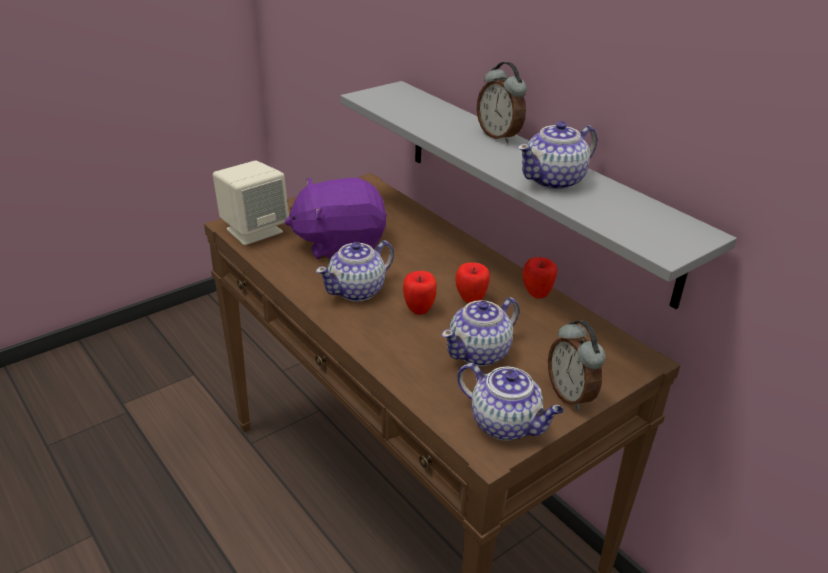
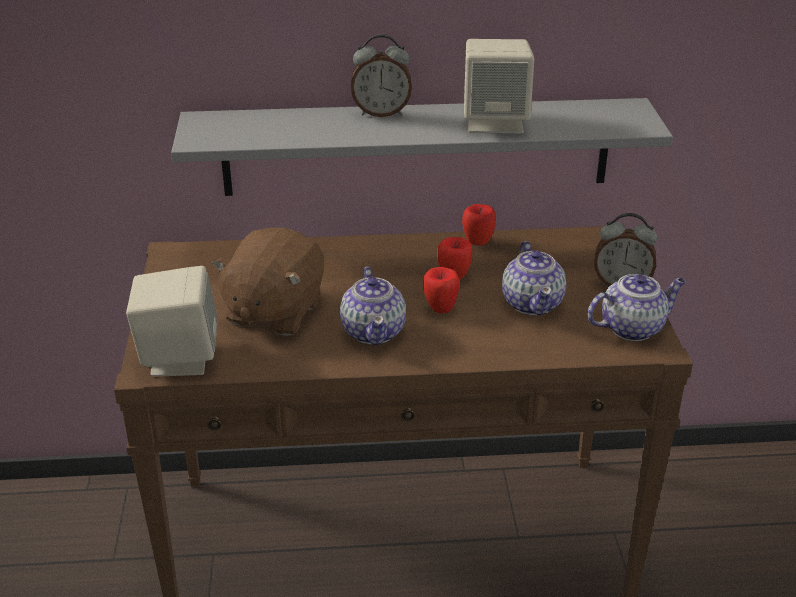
camera: 55 degrees left, 0 degrees up
purple plush toy [285,178,387,260] -> brown plush toy [212,228,324,336]
teapot [518,121,597,190] -> beige speaker [464,39,534,134]

